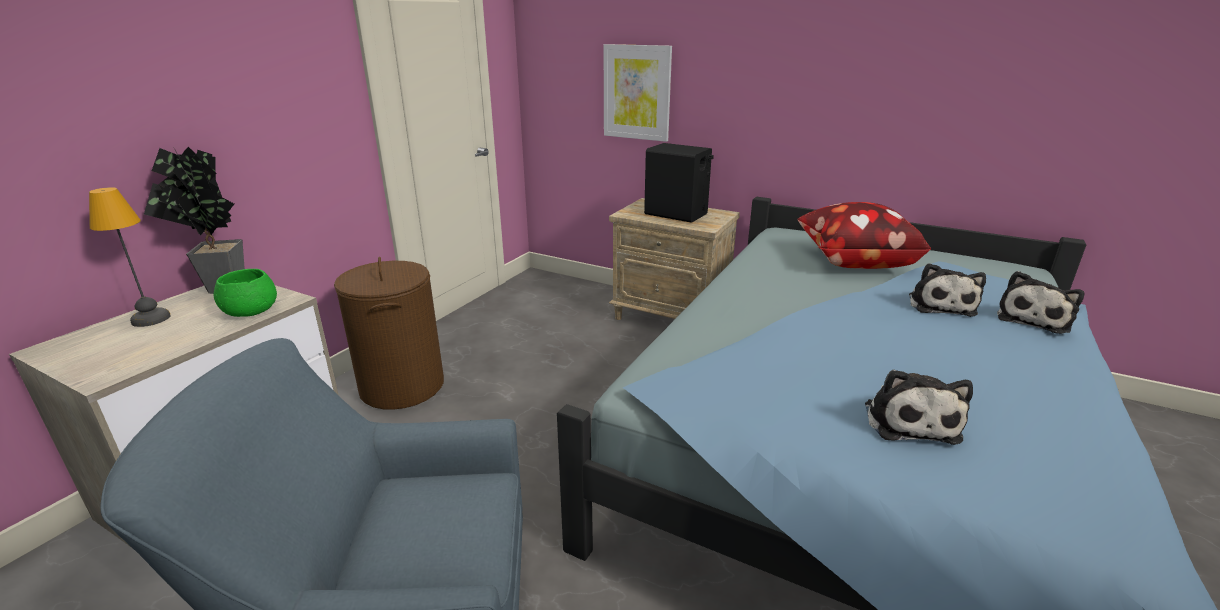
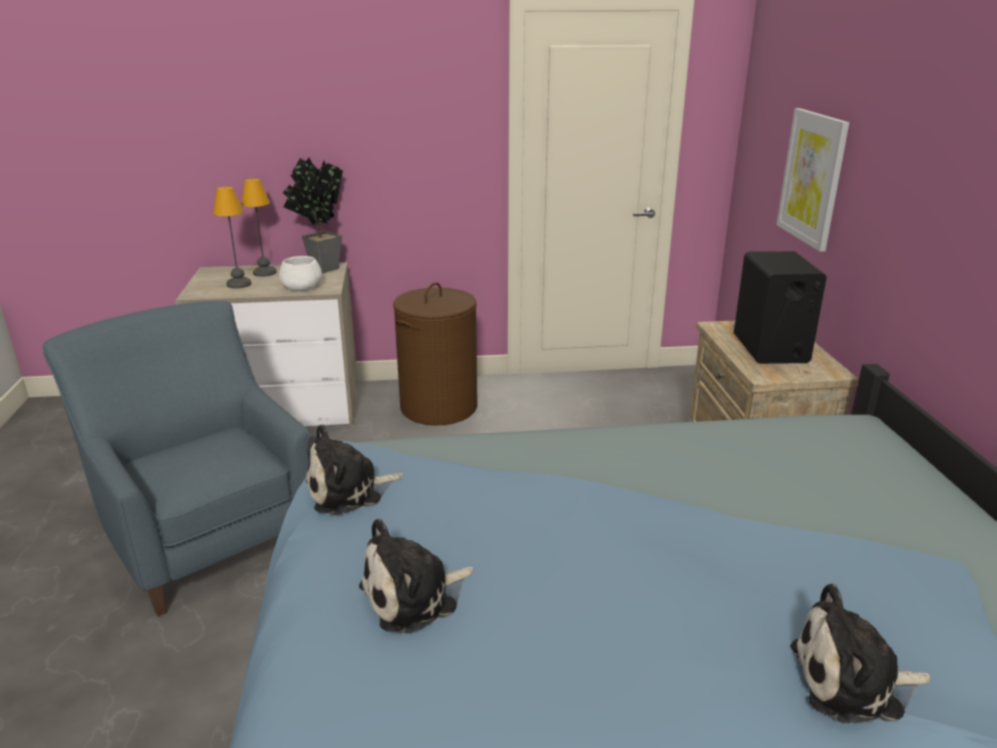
camera: 55 degrees right, 0 degrees up
green bowl [213,269,277,317] -> white bowl [279,256,322,291]
pillow [797,202,931,269] -> none
plush toy [909,263,986,317] -> plush toy moved to [306,424,403,515]
none -> table lamp [213,187,252,289]

